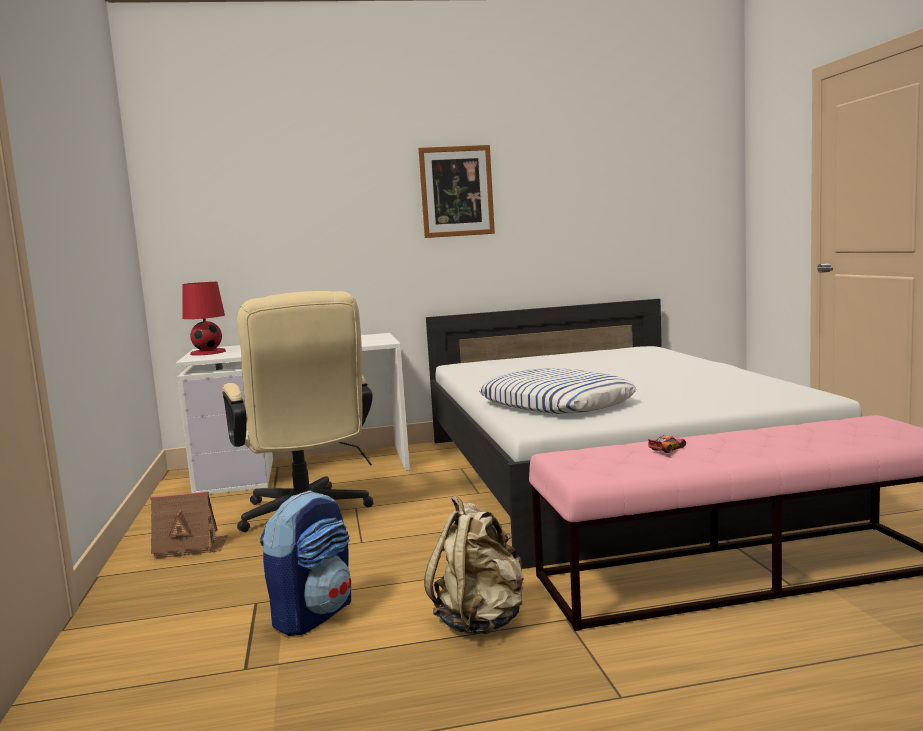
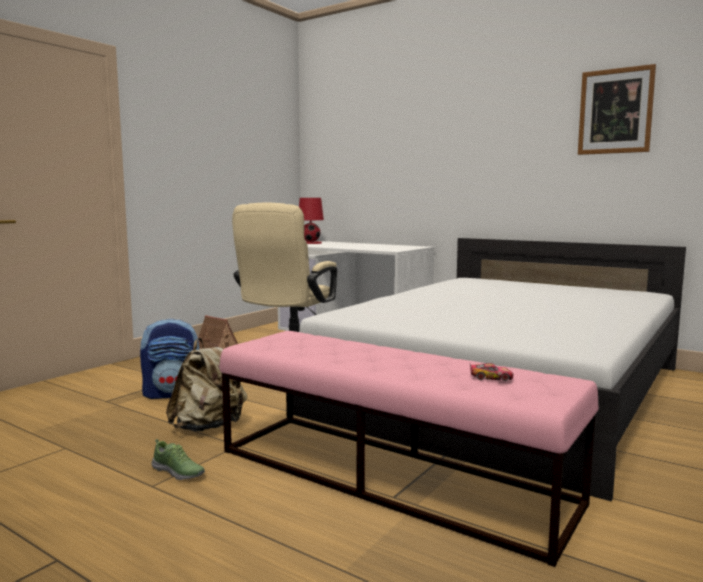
camera: 45 degrees right, 0 degrees up
picture [419,145,495,238] -> picture moved to [578,64,656,155]
pillow [479,368,636,414] -> none
toy car [648,435,686,453] -> toy car moved to [470,363,513,381]
none -> shoe [151,439,205,480]

